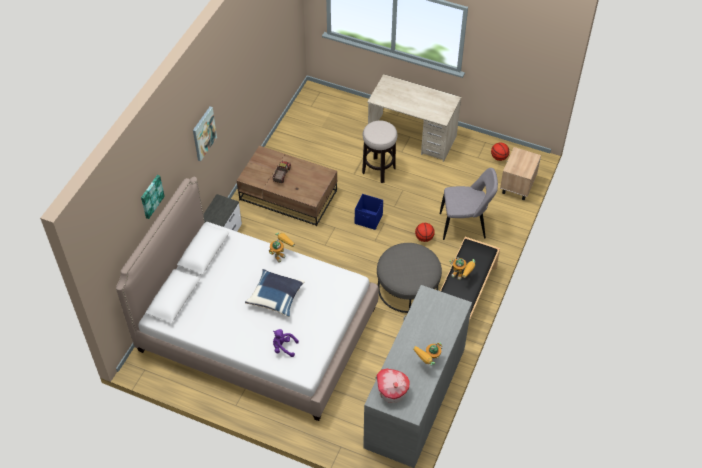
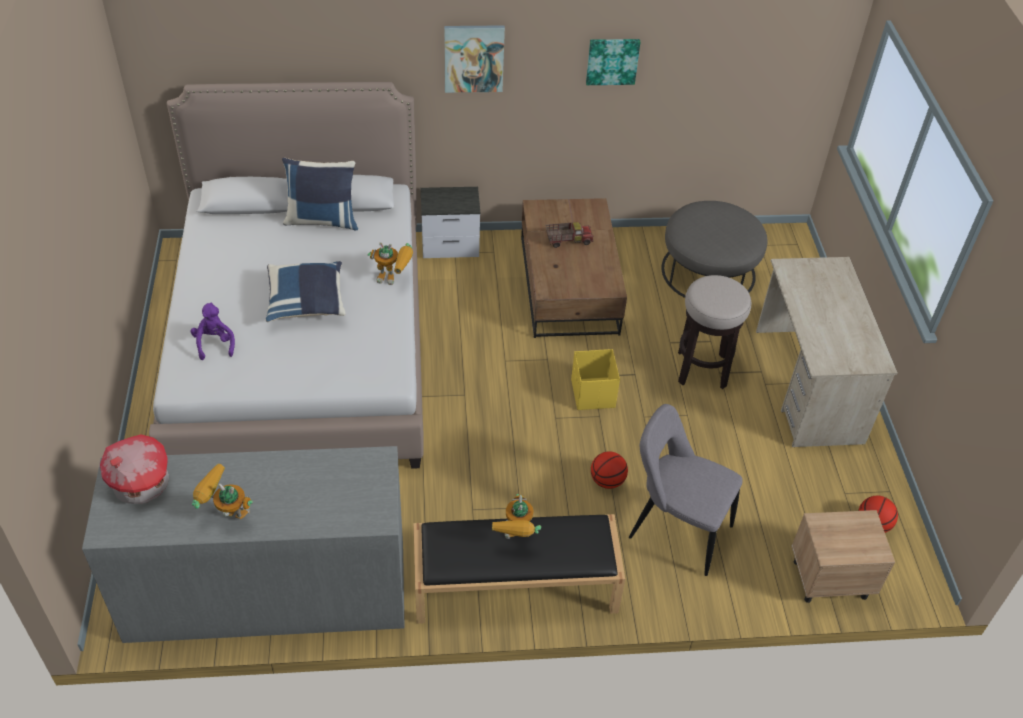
camera: 60 degrees right, 5 degrees down
picture [141,175,165,219] -> picture moved to [586,39,640,85]
blue storage box [355,194,383,230] -> yellow storage box [571,349,620,410]
grey ottoman [377,243,442,313] -> grey ottoman moved to [661,201,767,298]
grey chair [440,168,498,240] -> grey chair turned 150 degrees clockwise [629,404,743,576]
none -> blue pillow [282,158,358,230]

